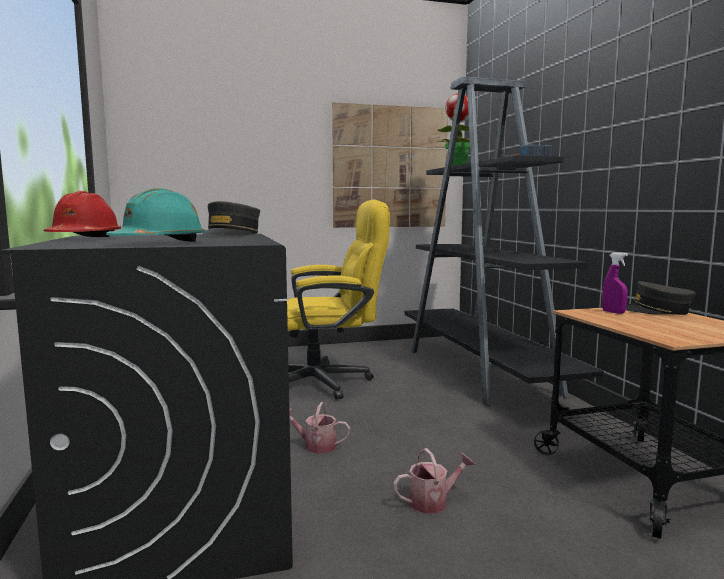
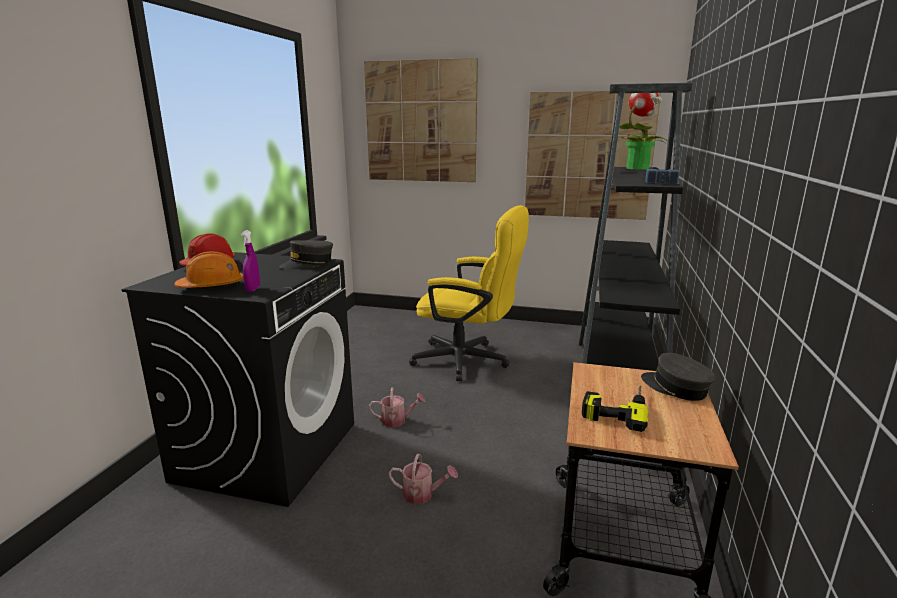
camera: 30 degrees right, 10 degrees up
turquoise hard hat [106,188,206,242] -> orange hard hat [174,251,243,288]
watering can [289,402,350,454] -> watering can turned 135 degrees clockwise [369,387,425,427]
purple spray bottle [602,252,628,314] -> purple spray bottle moved to [241,230,260,292]
none -> picture [364,58,478,182]
none -> power drill [582,386,648,432]

